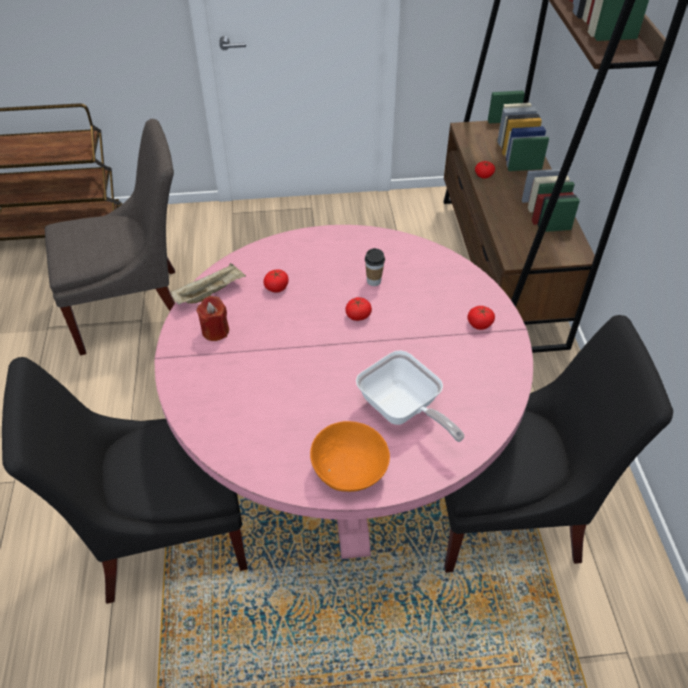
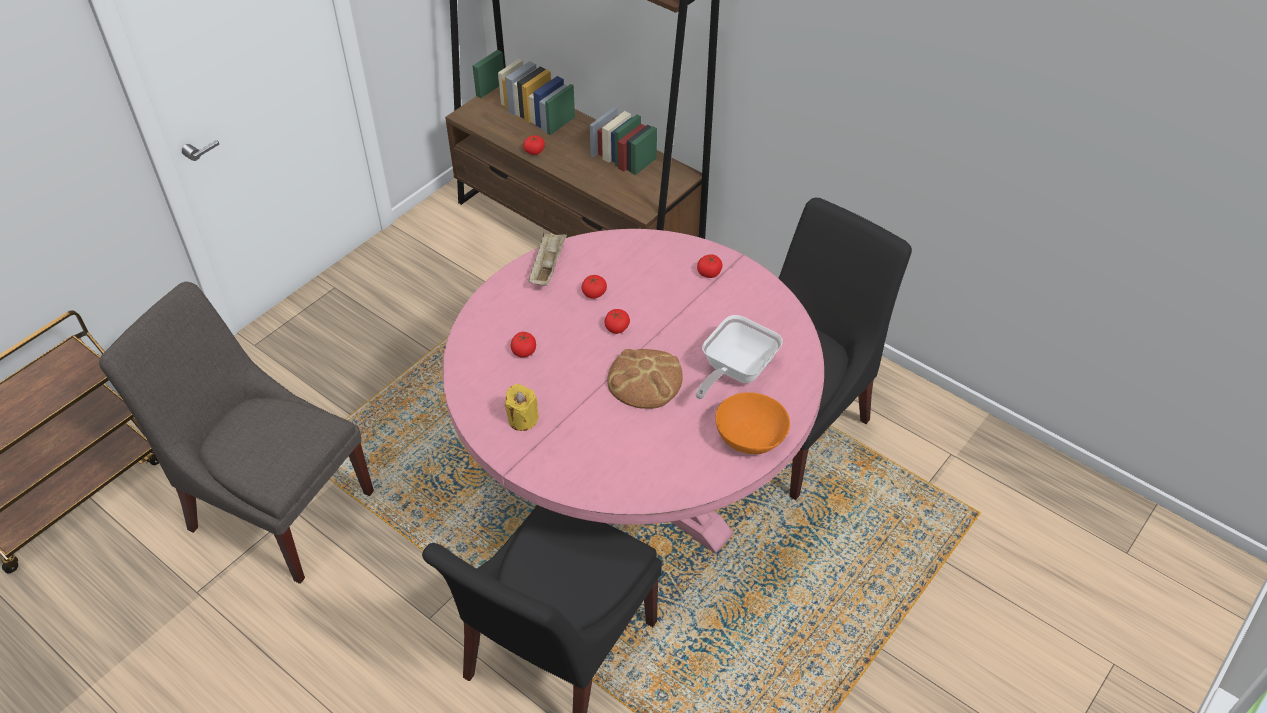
camera: 45 degrees left, 0 degrees up
grey chair [45,119,175,355] -> grey chair turned 90 degrees counterclockwise [99,282,374,584]
beige tray [171,263,246,305] -> beige tray moved to [528,233,567,286]
red candle [197,296,229,341] -> yellow candle [505,384,539,431]
frying pan [356,350,464,442] -> frying pan turned 120 degrees clockwise [695,315,783,399]
cup [365,248,385,286] -> tomato [581,275,607,299]
none -> bread [607,349,683,409]

